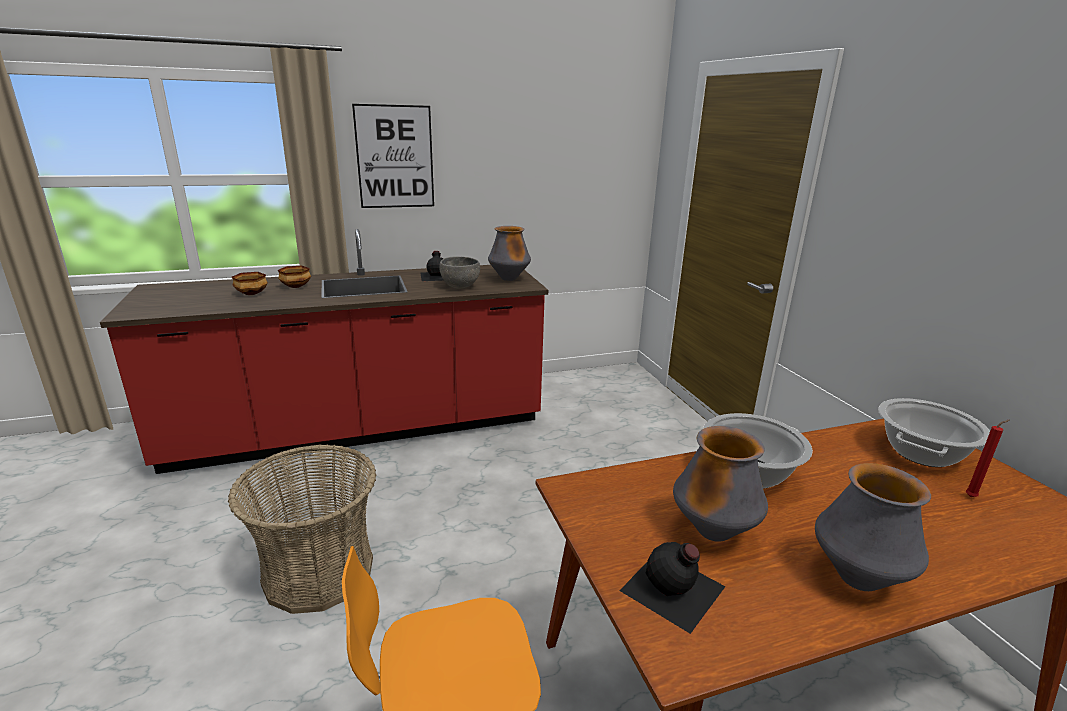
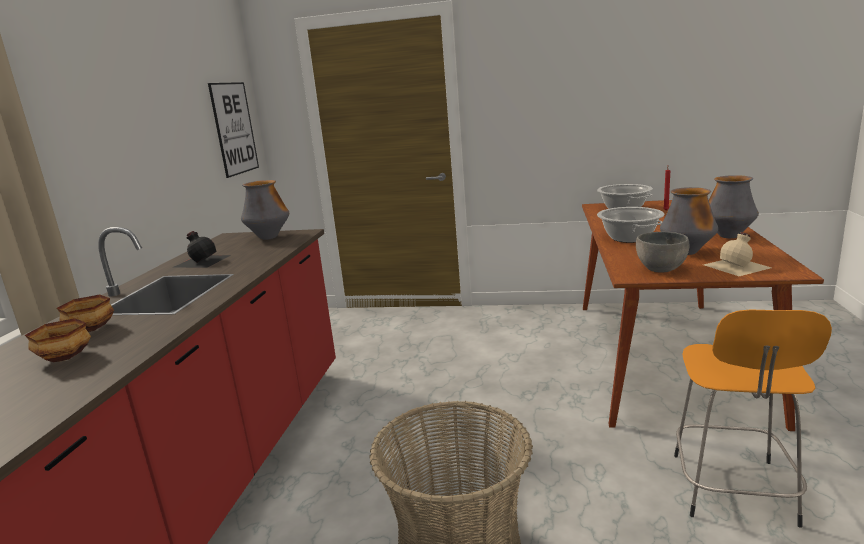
camera: 60 degrees left, 5 degrees down
picture [352,104,434,208] -> picture moved to [208,82,259,178]
grey bowl [439,257,480,289] -> grey bowl moved to [636,232,689,272]
black bottle [620,542,726,634] -> beige bottle [704,232,772,276]

